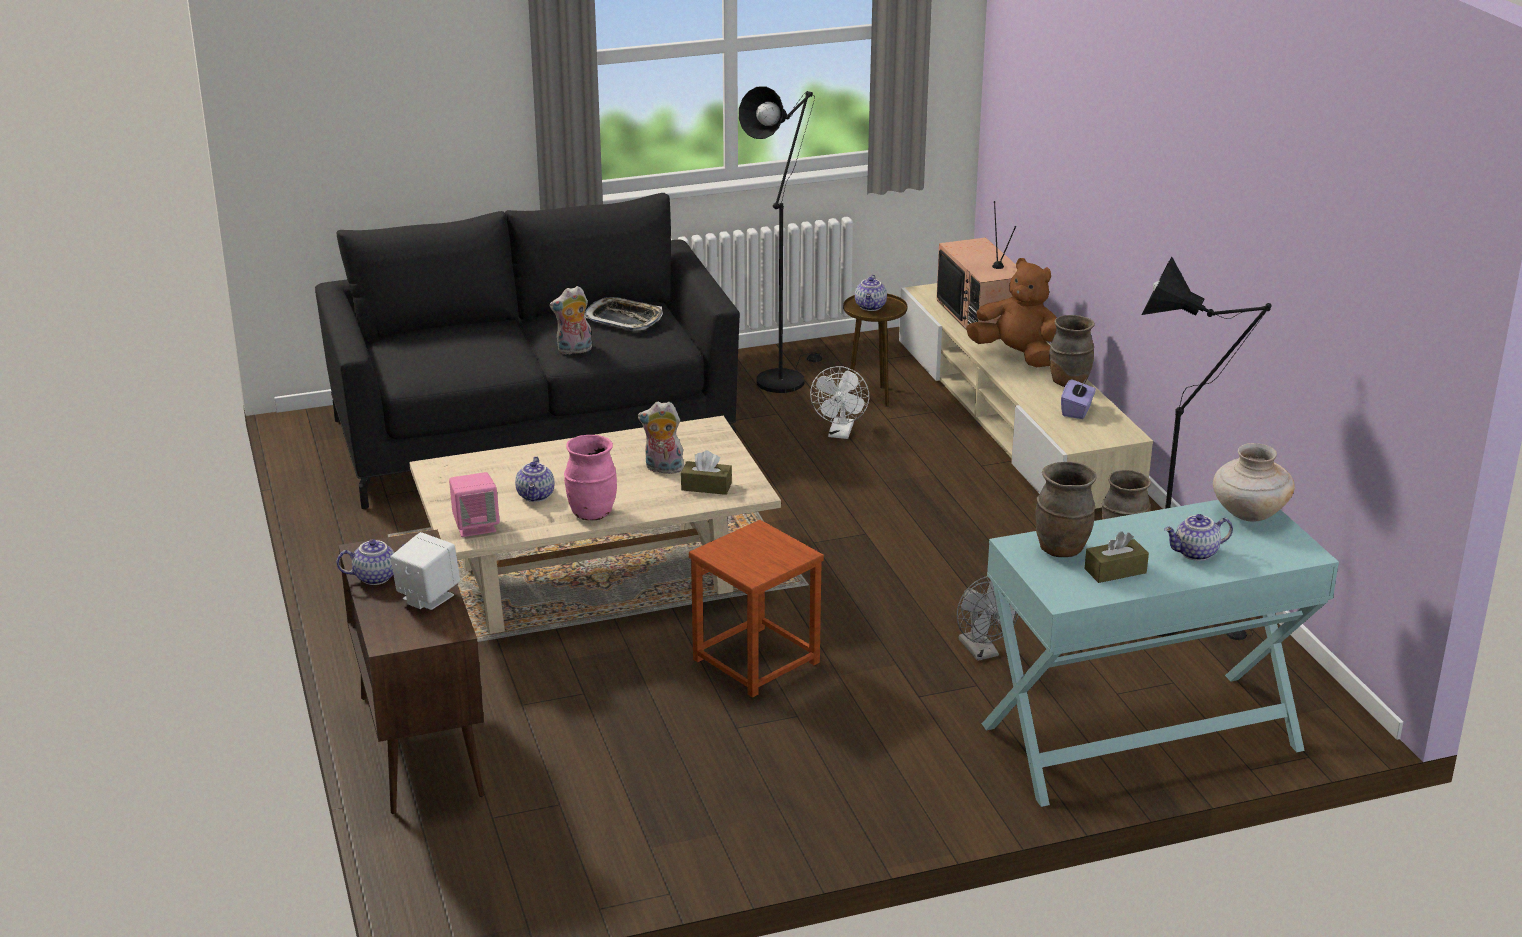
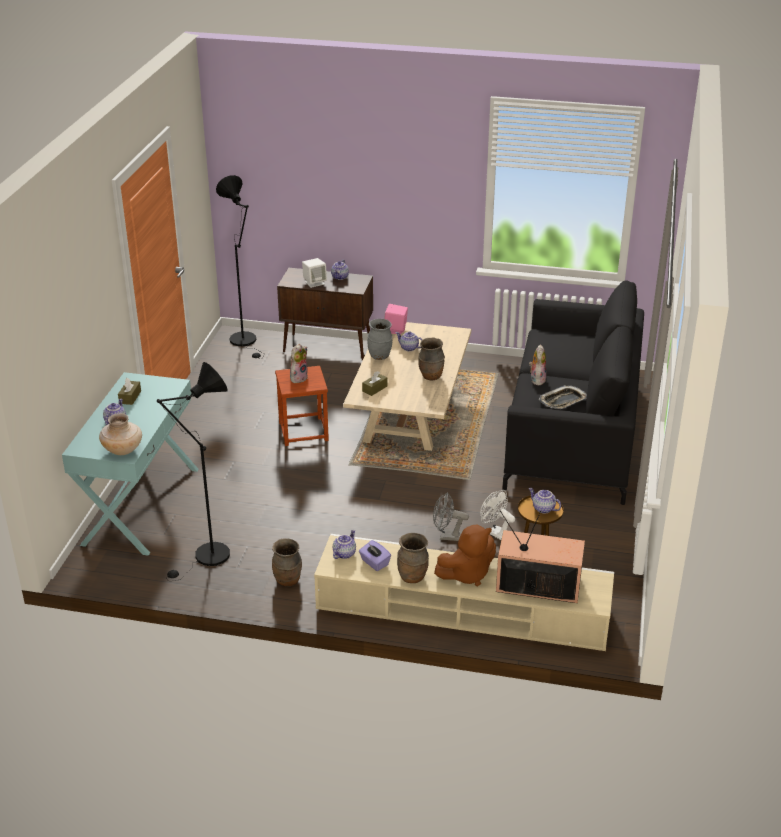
camera: 120 degrees right, 5 degrees up
pink vase [564,435,617,520] -> grey vase [368,319,392,360]
plush toy [638,401,684,474] -> plush toy moved to [290,344,308,383]
black floor lamp [739,86,822,393] -> black floor lamp moved to [216,175,264,359]
grey fan [957,576,1019,661] -> grey fan moved to [433,492,469,541]
brown vase [1035,462,1097,557] -> brown vase moved to [418,338,445,381]
none -> teapot [333,530,356,559]

